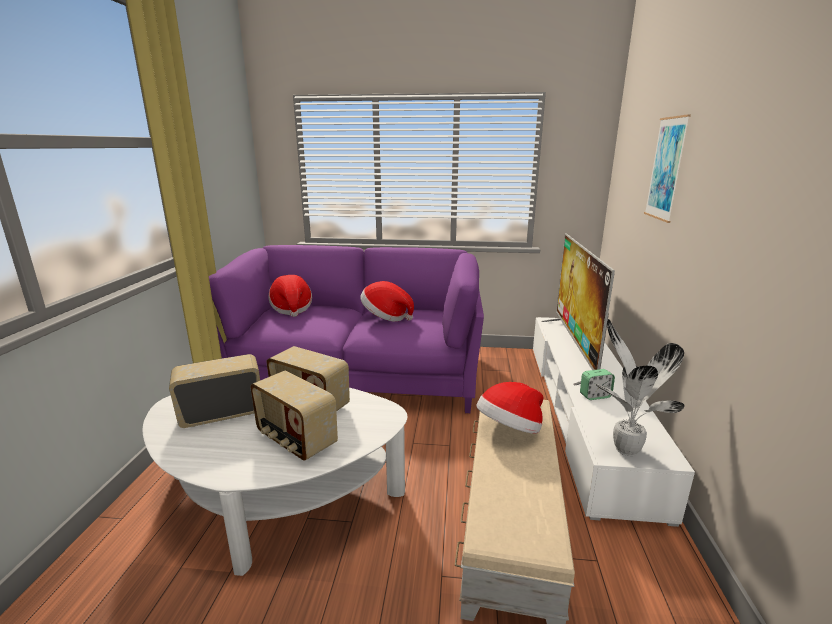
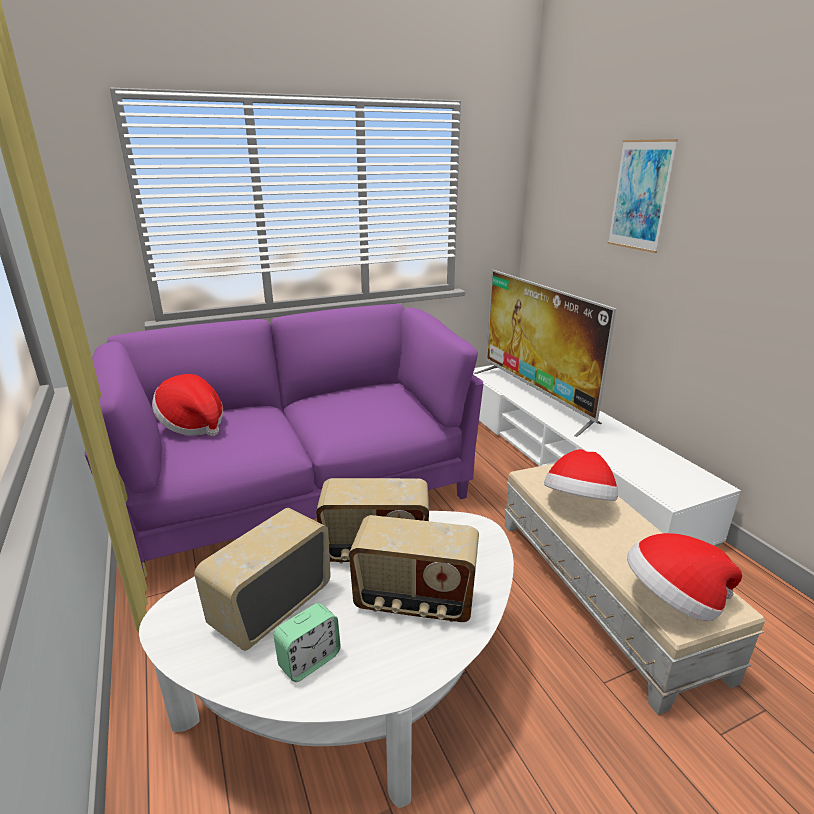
camera: 30 degrees left, 5 degrees up
hat [360,281,414,322] -> hat moved to [627,533,742,621]
alarm clock [580,369,615,400] -> alarm clock moved to [274,603,341,682]
potted plant [595,319,685,456] -> none

